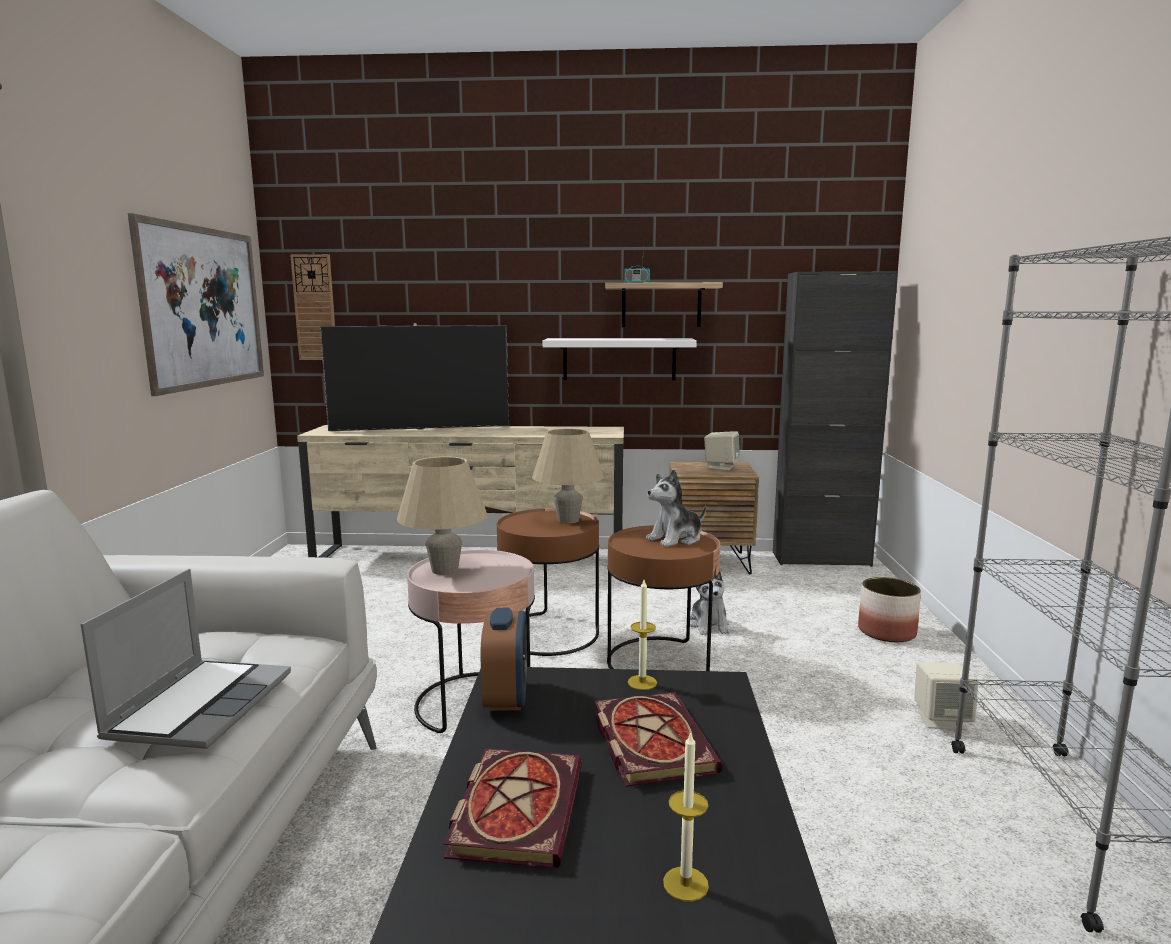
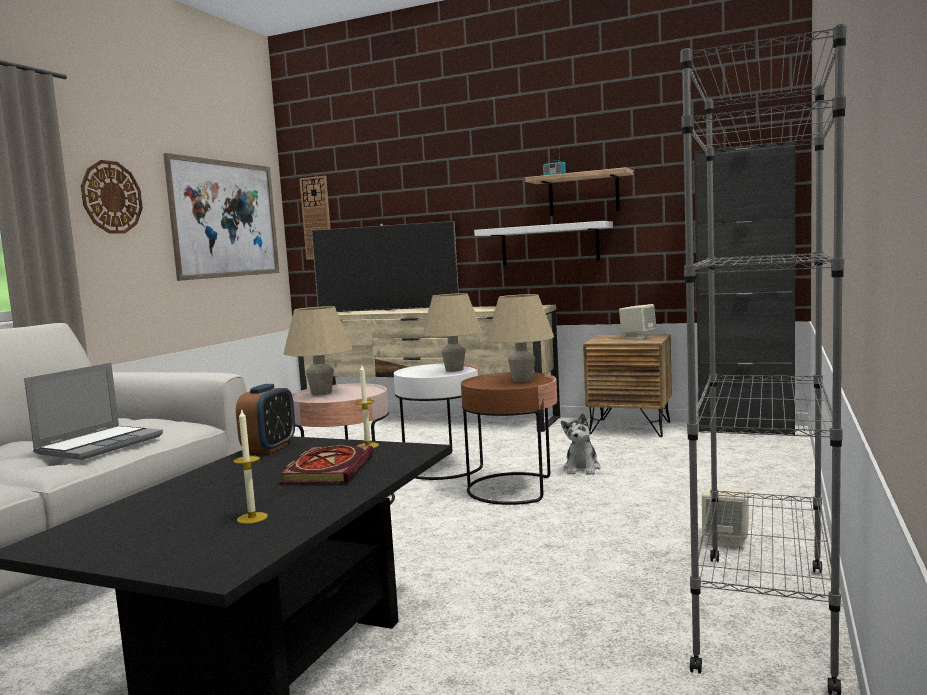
camera: 20 degrees right, 5 degrees down
book [443,748,582,868] -> none
brown side table [497,508,599,656] -> white side table [394,364,483,480]
plush toy [646,469,706,547] -> beige table lamp [487,294,554,382]
planter [858,577,921,642] -> none
none -> wall clock [81,160,143,234]

